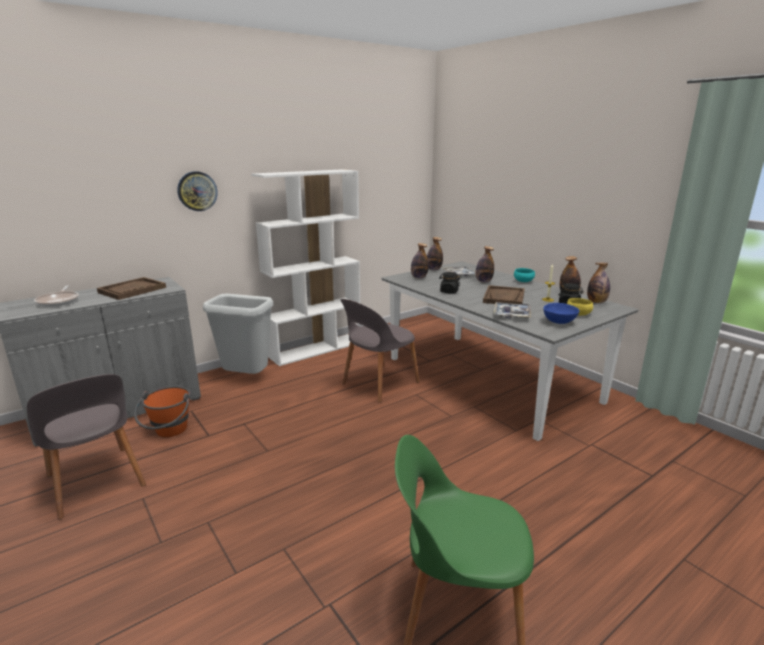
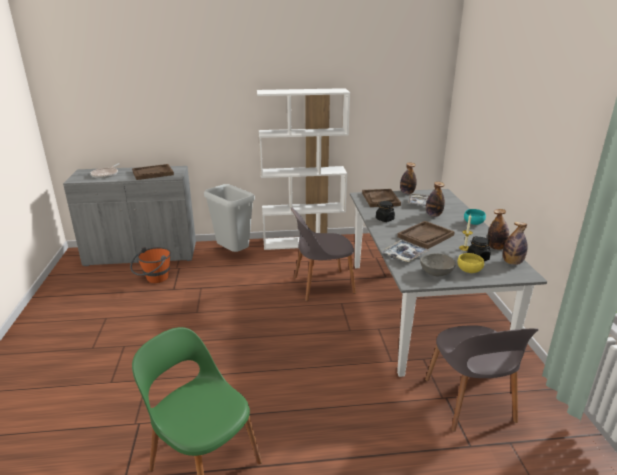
camera: 30 degrees right, 5 degrees up
grey chair [27,374,146,520] -> grey chair moved to [425,325,539,432]
wall clock [177,171,218,211] -> none
bottle [411,243,429,279] -> brown tray [362,189,401,207]
blue bowl [543,303,579,324] -> grey bowl [420,253,456,276]

